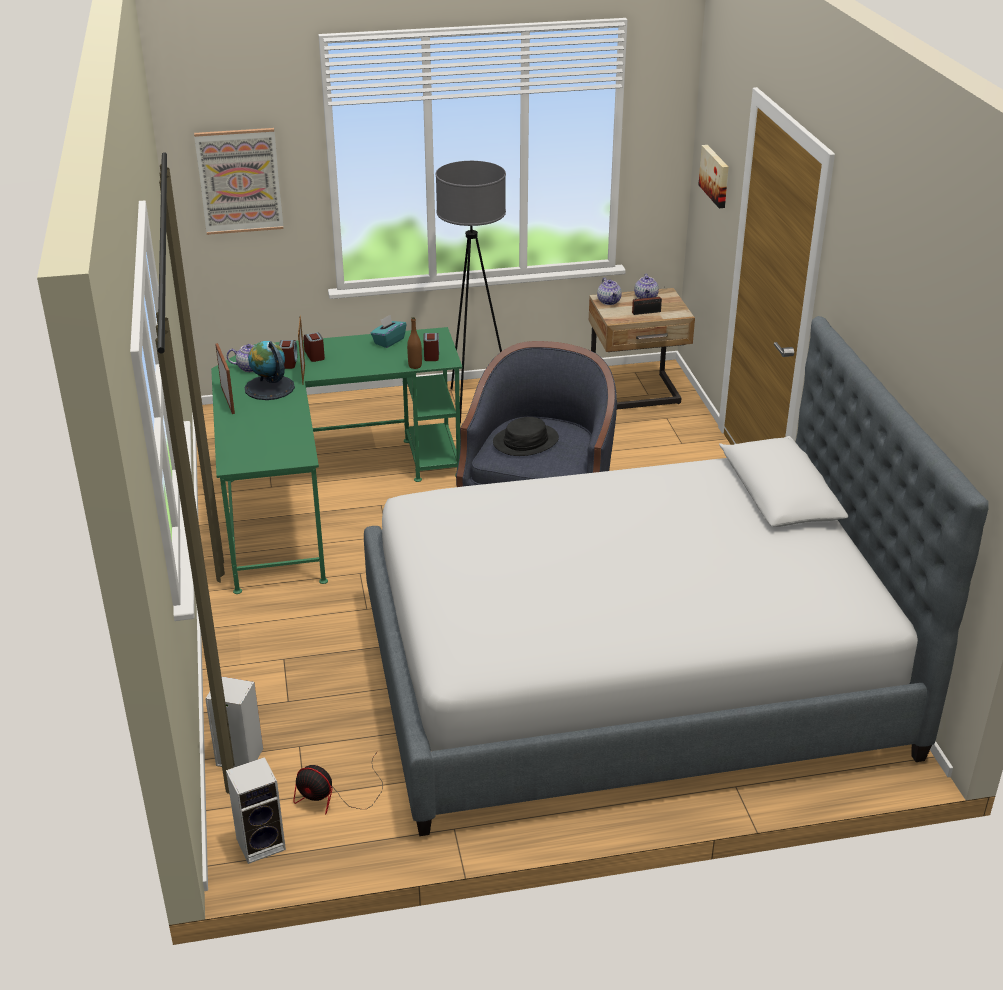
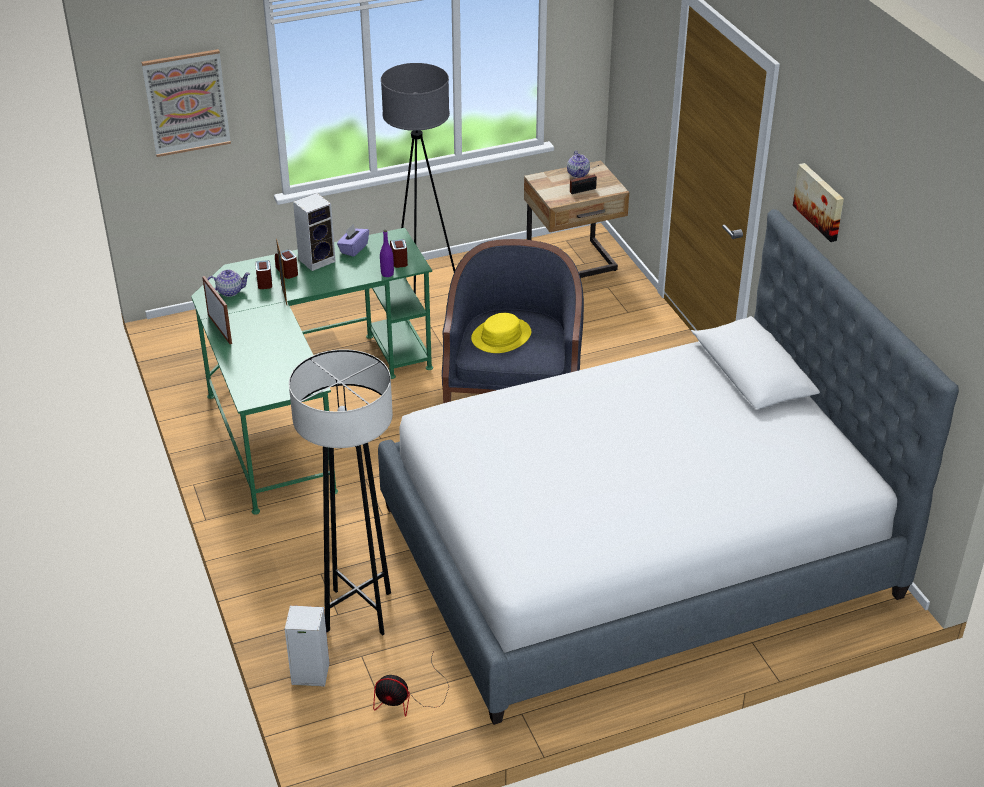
camera: 10 degrees left, 5 degrees up
speaker [226,757,286,864] -> speaker moved to [293,193,336,271]
globe [245,341,295,400] -> none
turquoise tissue box [371,315,406,348] -> purple tissue box [337,224,369,257]
brown bottle [407,317,422,369] -> purple bottle [380,230,394,277]
black hat [493,417,559,456] -> yellow hat [471,313,531,353]
teapot [597,278,622,305] -> none
picture [698,145,729,208] -> picture moved to [793,163,844,242]
none -> grey floor lamp [289,349,393,635]

